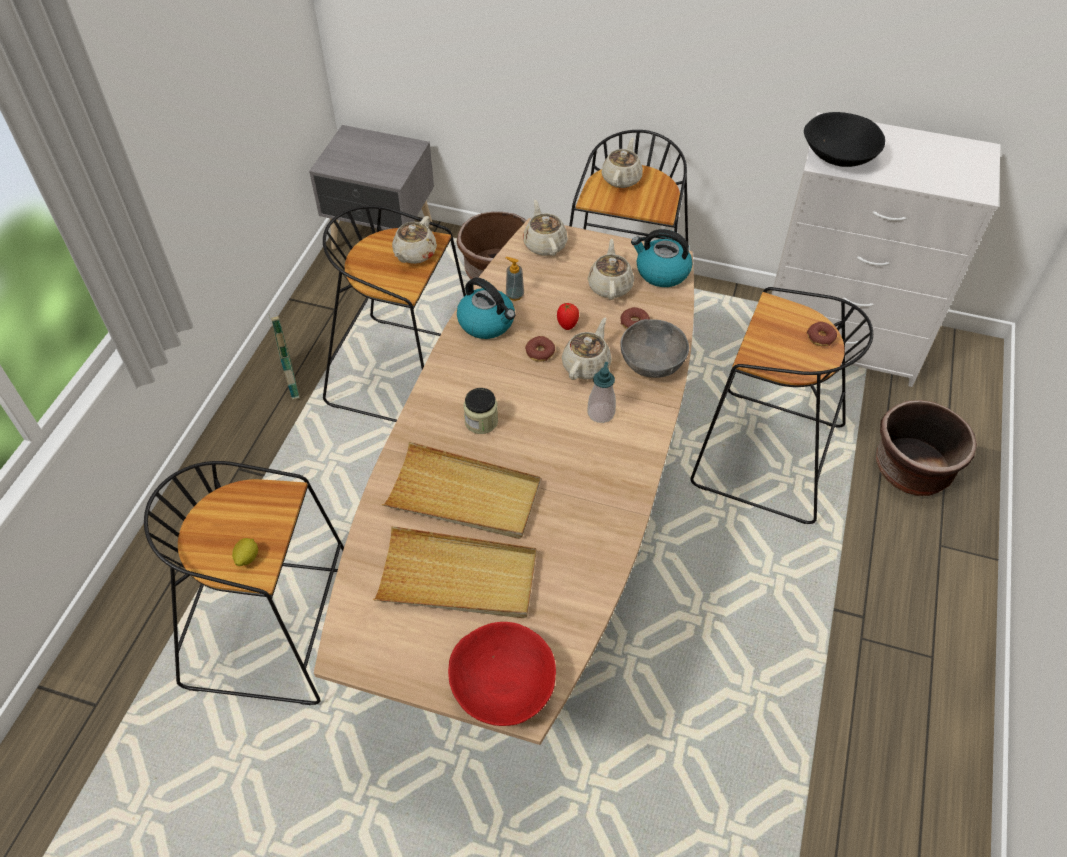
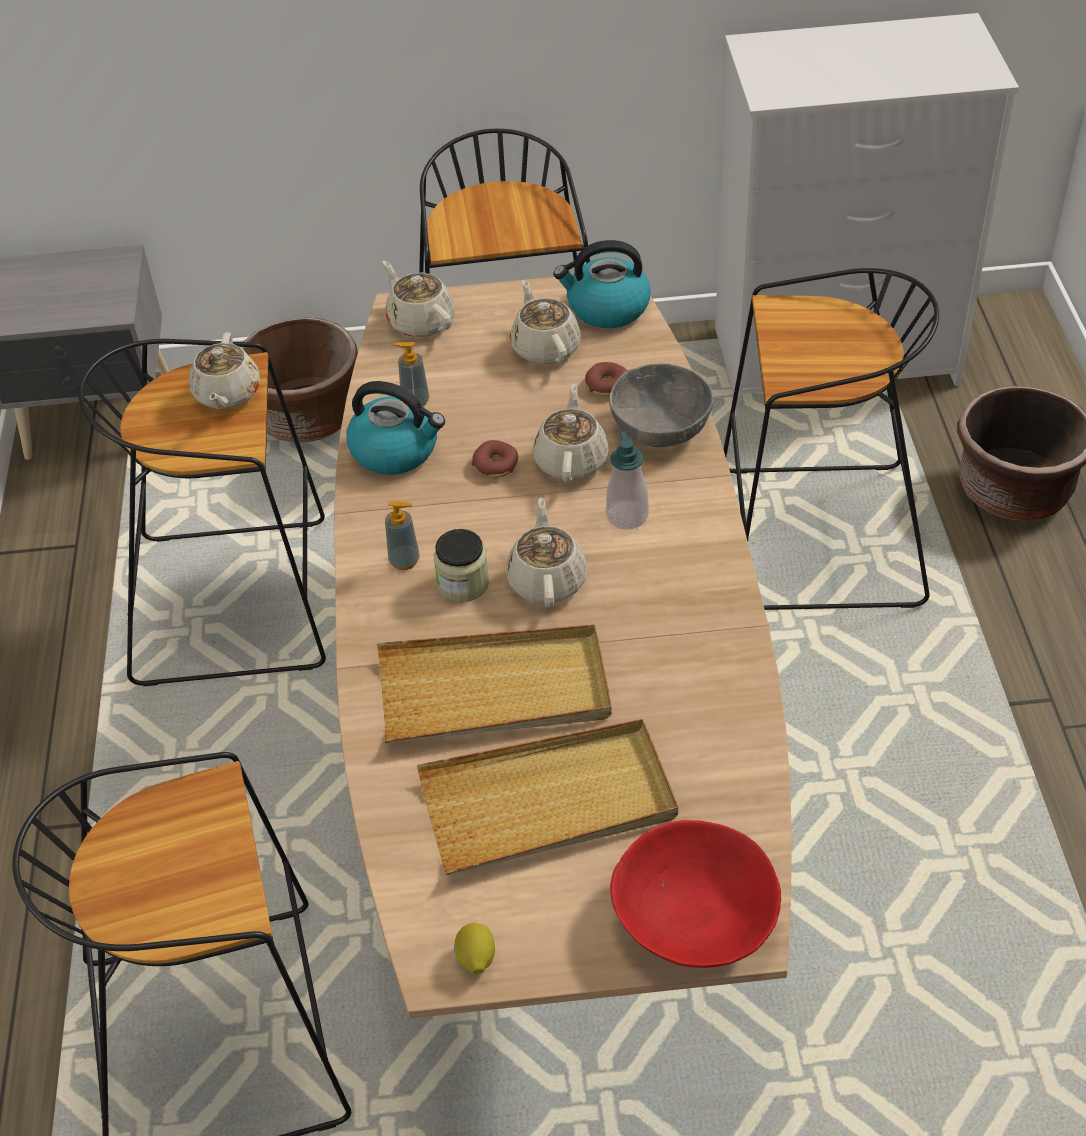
camera: 20 degrees left, 5 degrees down
lemon [232,538,258,566] -> lemon moved to [454,922,495,974]
basket [269,312,300,400] -> none
tomato [557,302,579,330] -> none
beige teapot [602,138,643,188] -> beige teapot moved to [506,498,587,608]
black bowl [804,112,885,167] -> none
donut [807,322,837,346] -> none
none -> soap dispenser [385,500,419,570]

